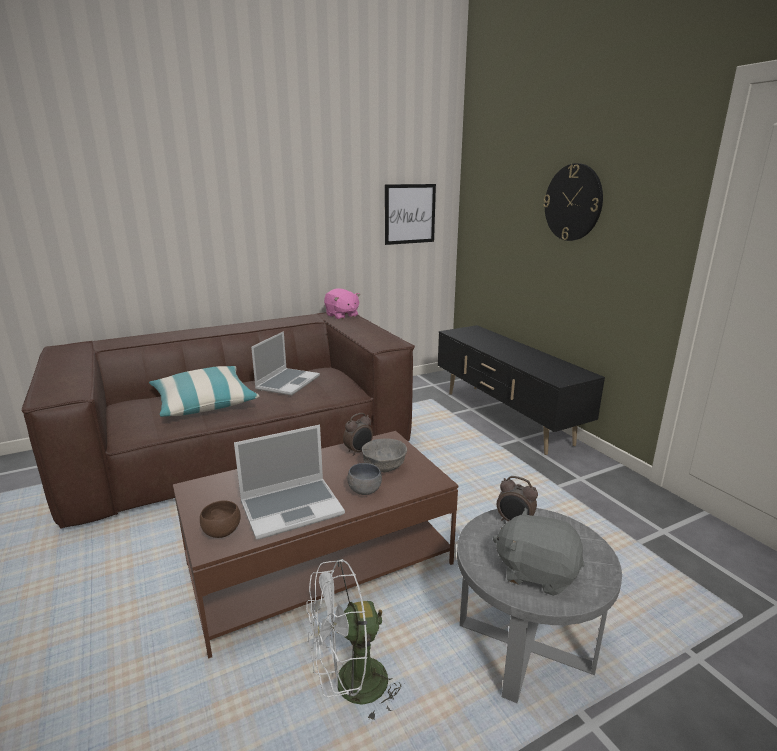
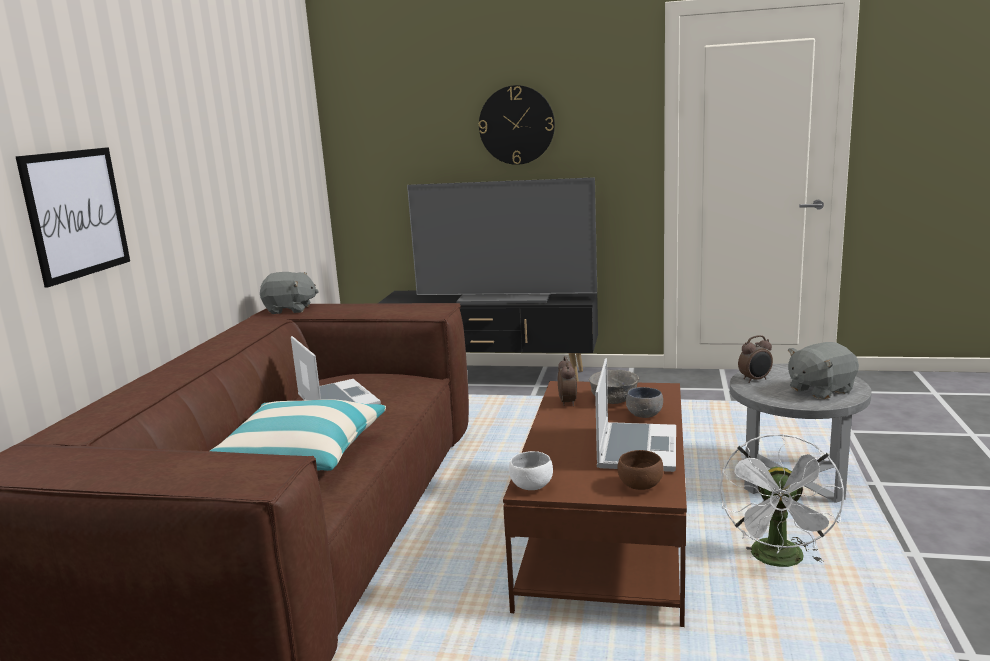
camera: 50 degrees left, 5 degrees down
pink plush toy [324,288,360,320] -> grey plush toy [260,272,319,314]
picture [385,184,436,245] -> picture moved to [16,147,130,288]
none -> television [407,177,597,304]
none -> white bowl [509,451,553,490]

